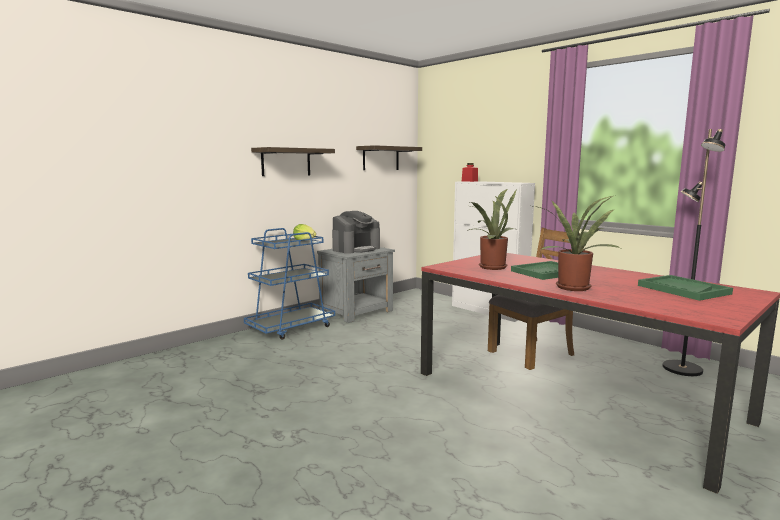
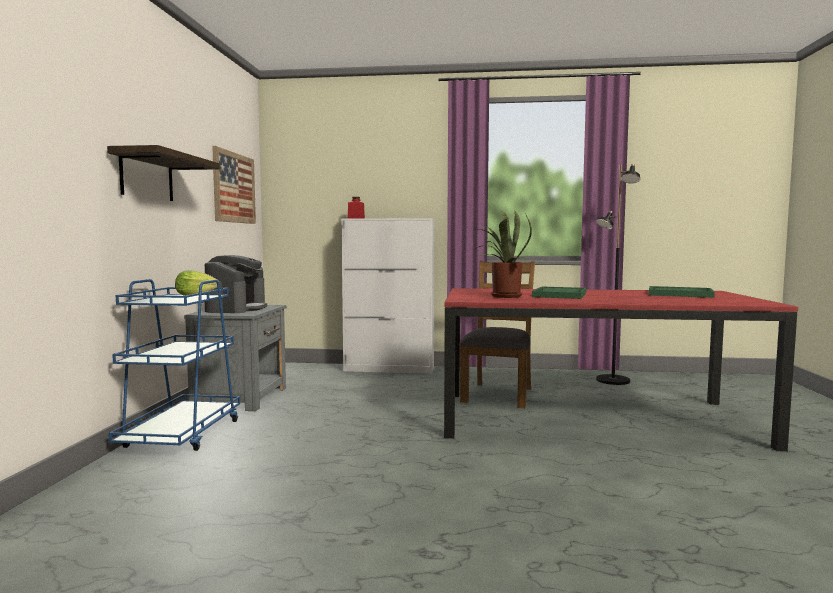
camera: 40 degrees left, 5 degrees down
shelf [356,145,422,170] -> picture [212,146,256,224]
potted plant [534,195,620,291] -> none

